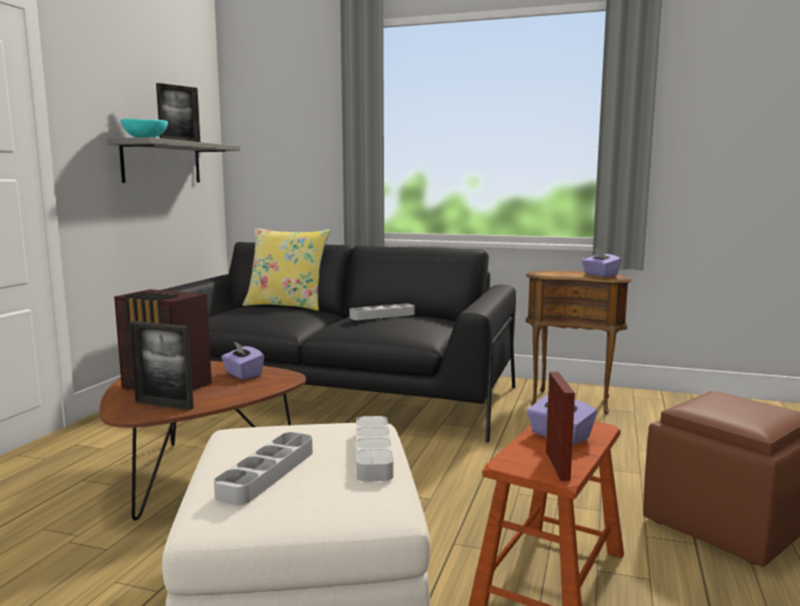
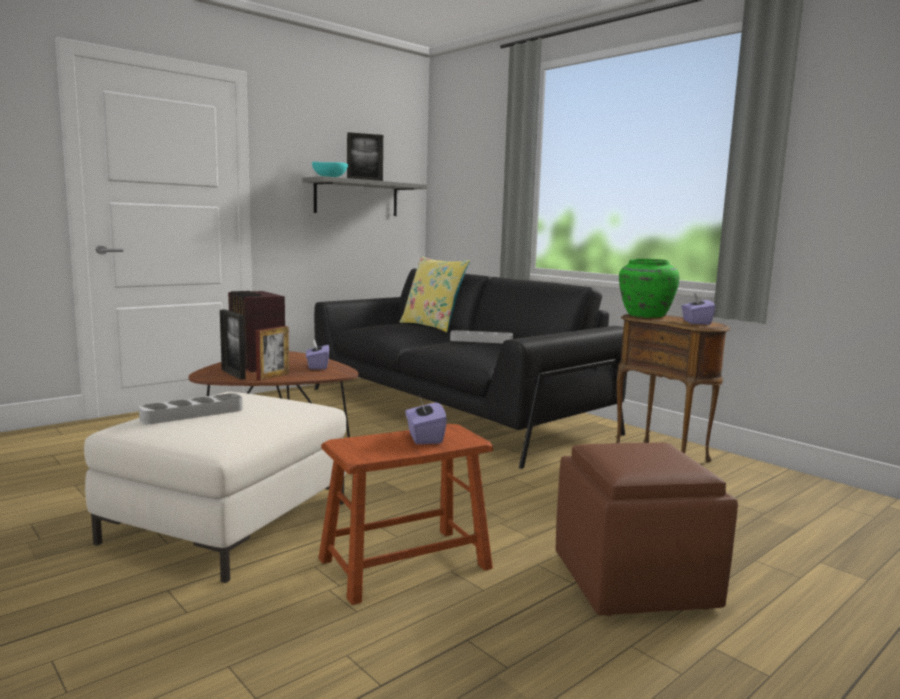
camera: 30 degrees right, 0 degrees up
grey tray [356,416,393,482] -> none
picture frame [546,372,575,481] -> picture frame moved to [256,326,289,381]
none -> green vase [619,259,679,318]

